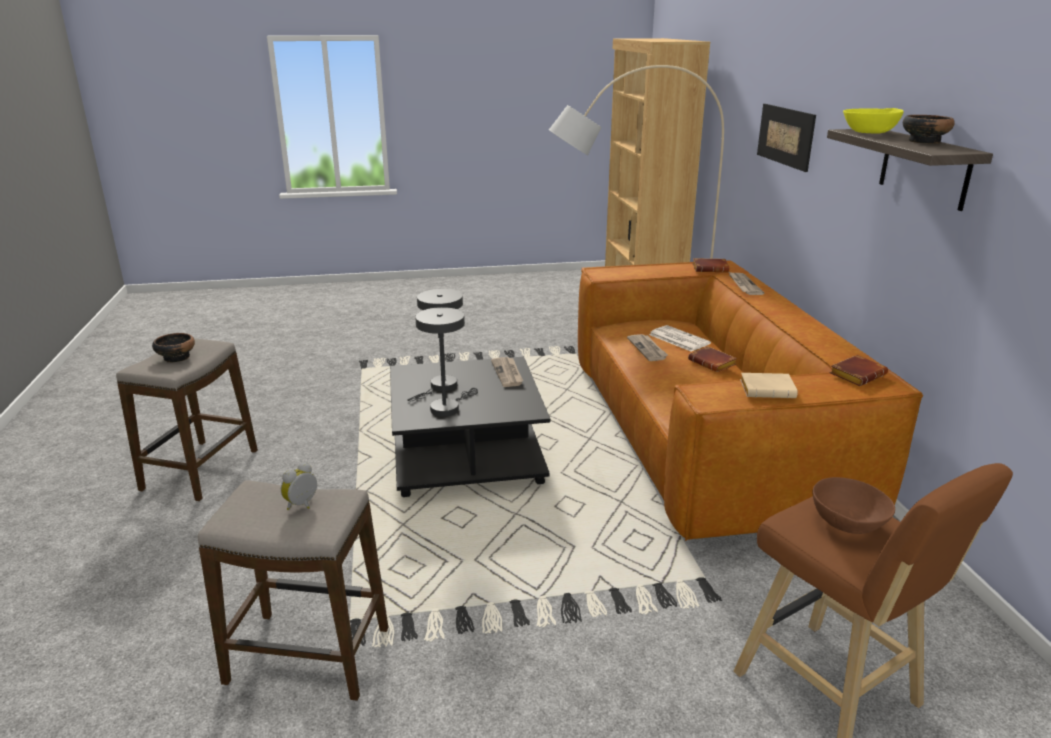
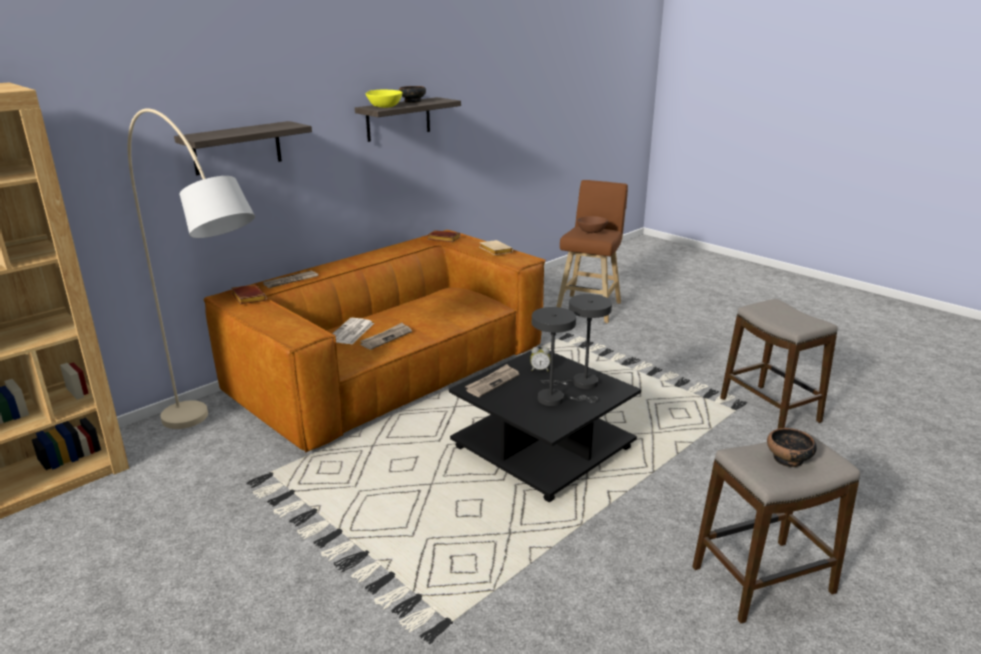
camera: 125 degrees left, 0 degrees up
alarm clock [281,462,317,510] -> alarm clock moved to [530,347,551,371]
brown book [688,347,737,372] -> none
picture [757,104,816,172] -> shelf [174,121,312,175]

